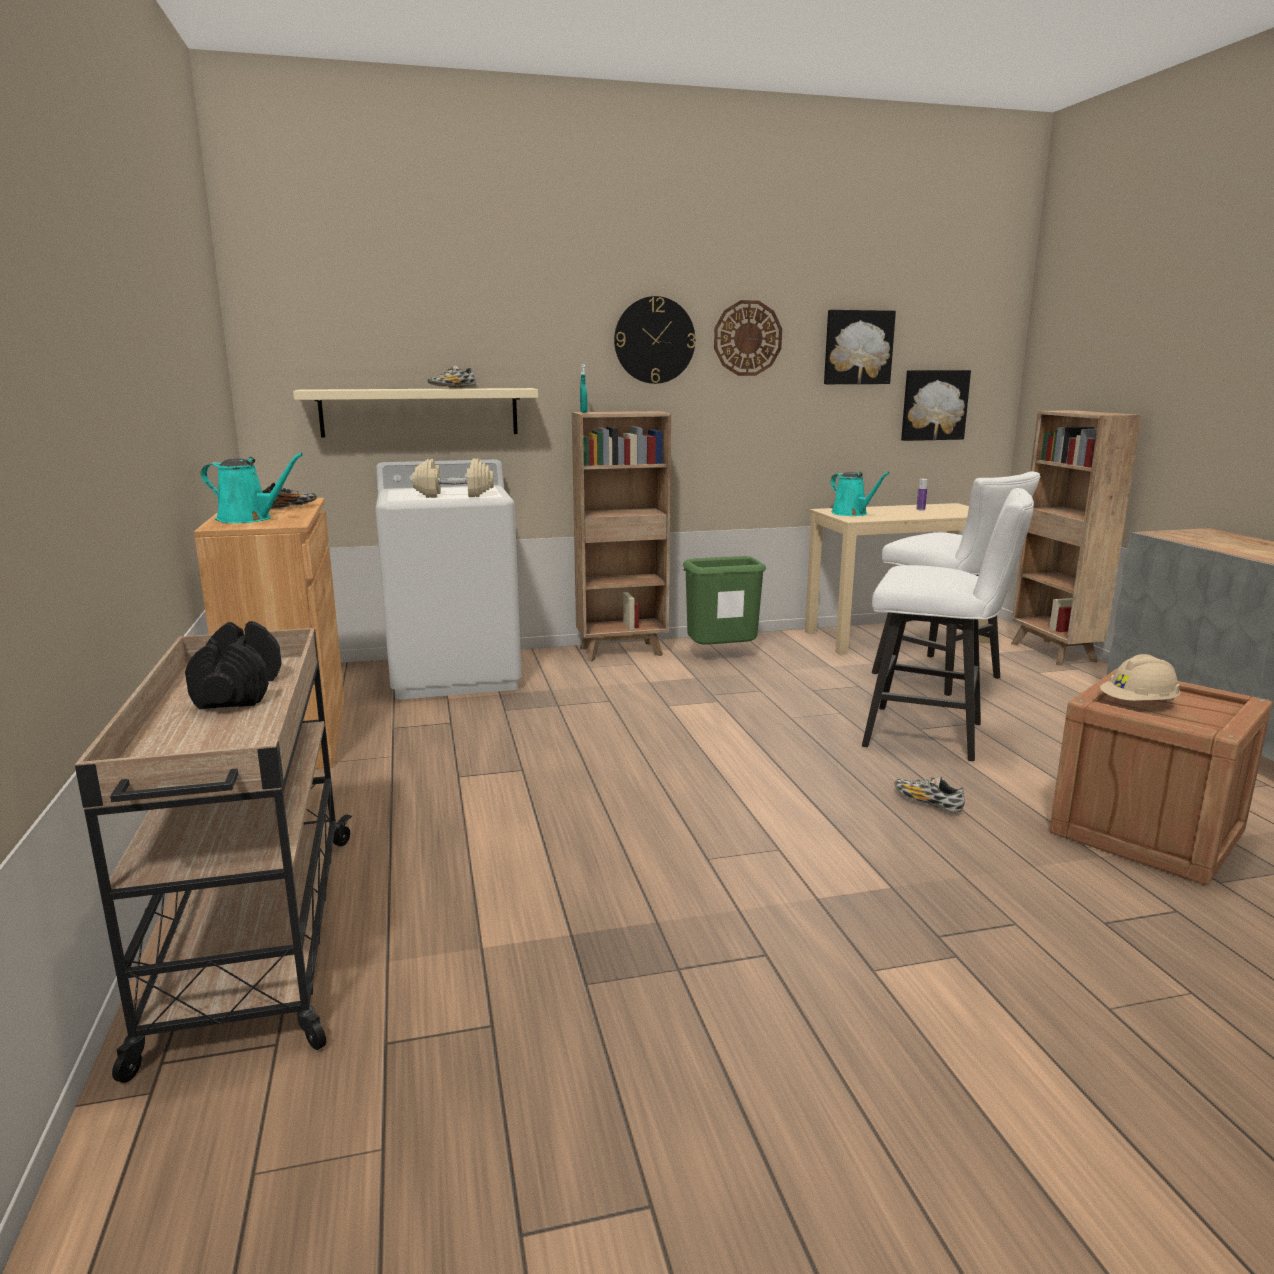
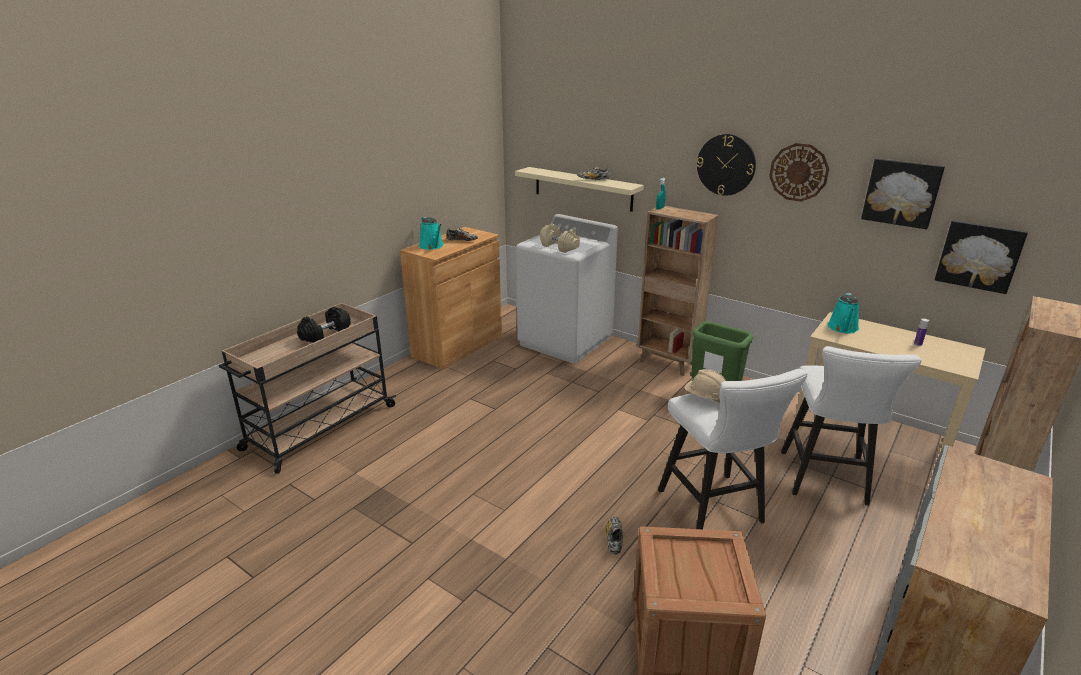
camera: 50 degrees right, 10 degrees up
beige hard hat [1100,654,1180,702] -> beige hard hat moved to [685,369,726,402]

